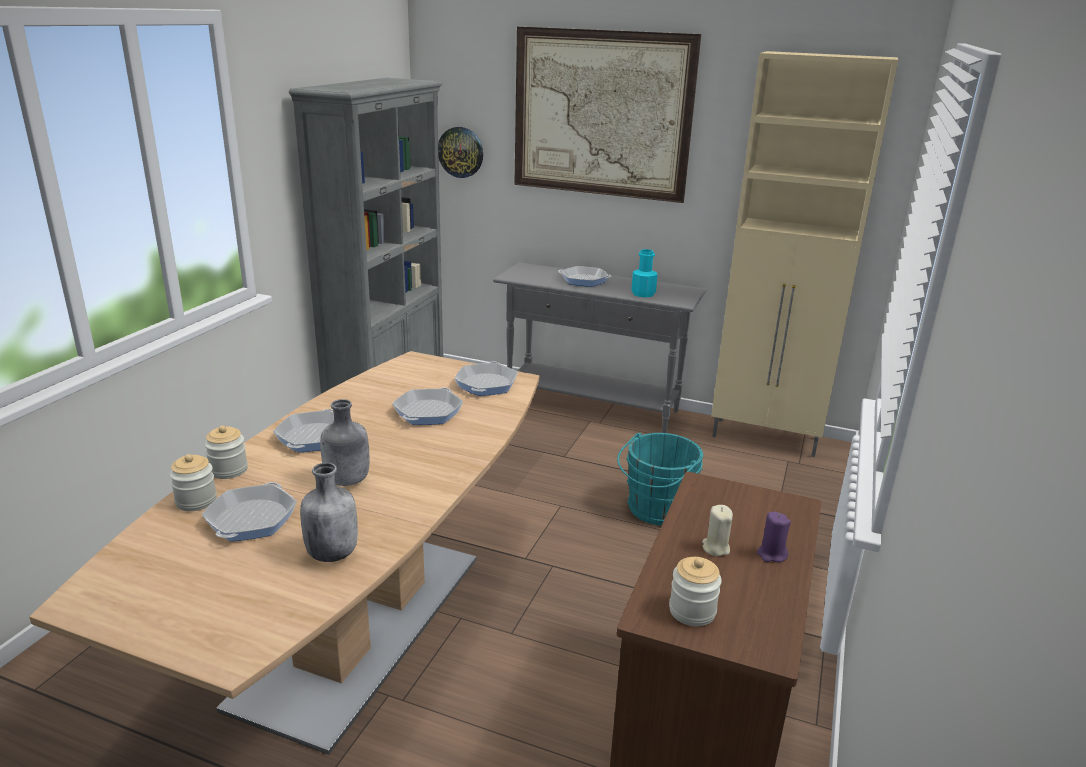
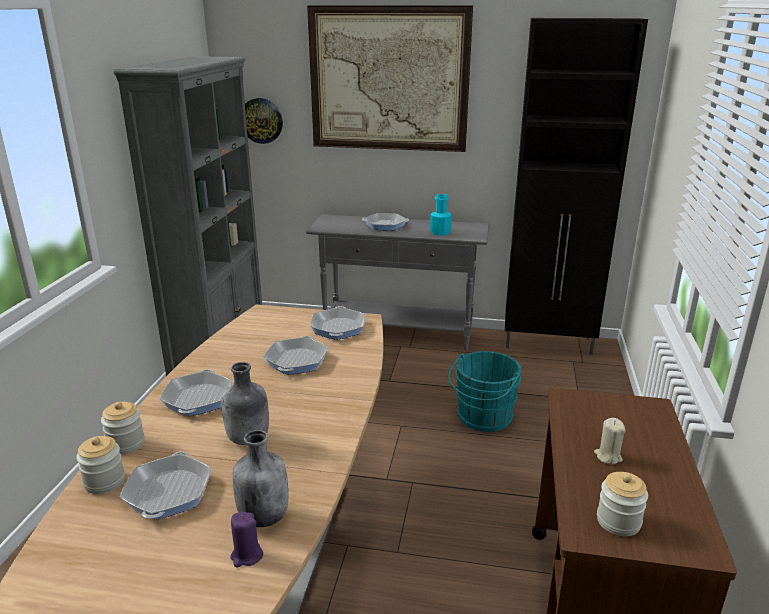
camera: 10 degrees left, 0 degrees up
beige cabinet [711,51,898,457] -> black cabinet [505,18,648,355]
purple candle [757,512,791,562] -> purple candle moved to [230,512,263,568]

